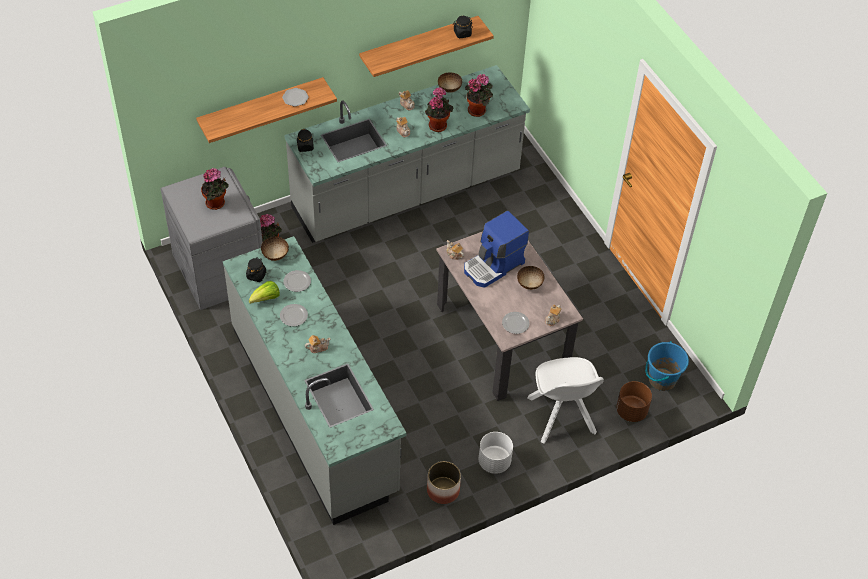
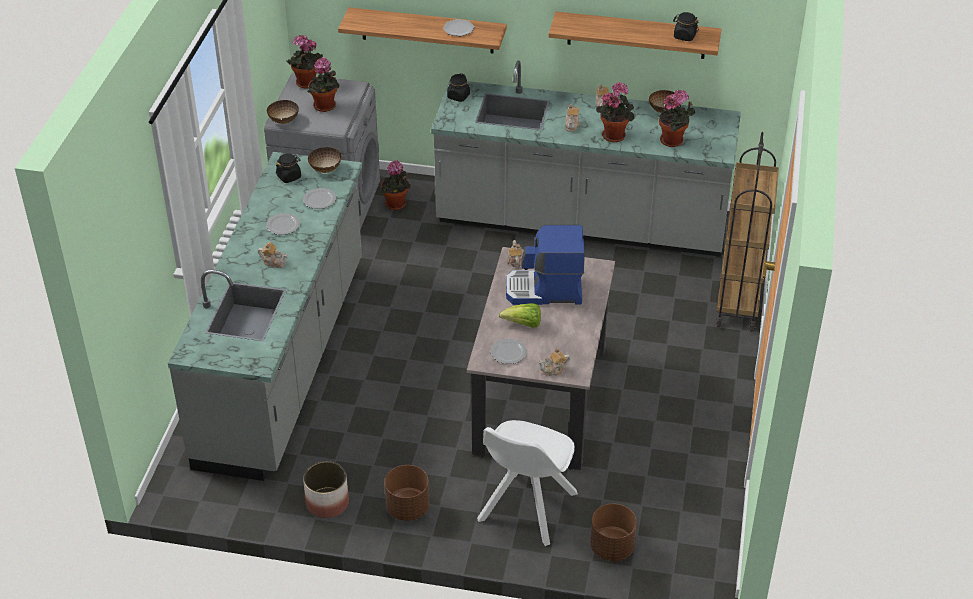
camera: 40 degrees right, 10 degrees down
lettuce [249,281,280,304] -> lettuce moved to [499,303,541,328]
white planter [479,432,513,474] -> brown planter [385,465,429,521]
bowl [517,266,544,290] -> bowl moved to [267,100,299,124]
blue bucket [645,341,689,391] -> none
none -> potted plant [286,35,323,89]
none -> brown cart [716,132,779,332]

